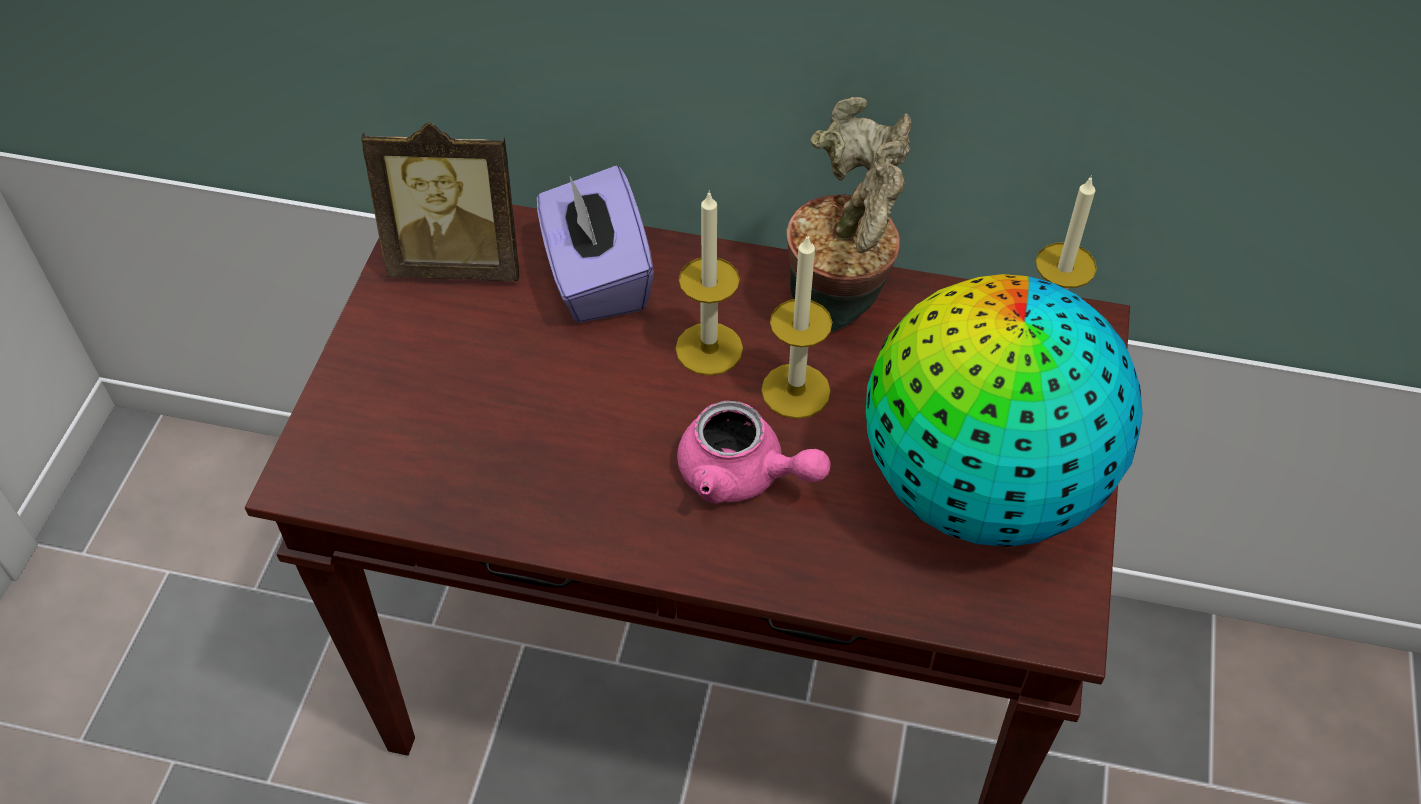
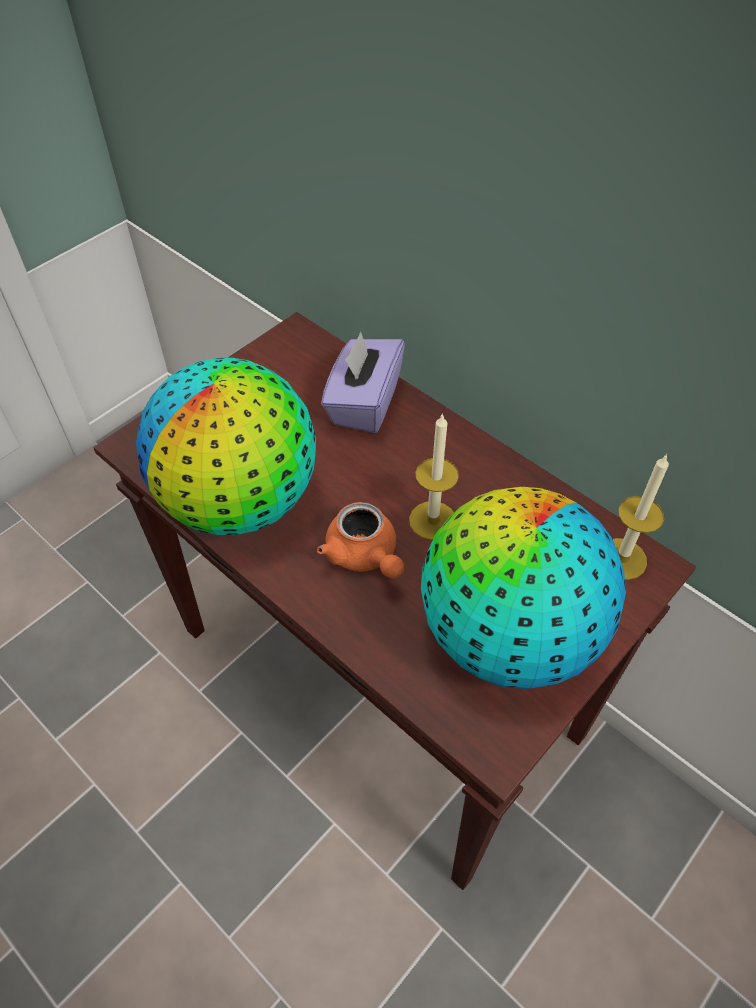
camera: 30 degrees right, 0 degrees up
picture frame [361,122,519,281] -> none
candle [675,190,743,376] -> none
pink teapot [677,401,831,504] -> orange teapot [317,502,404,579]
potted plant [786,97,911,332] -> none
none -> globe [136,358,316,535]

